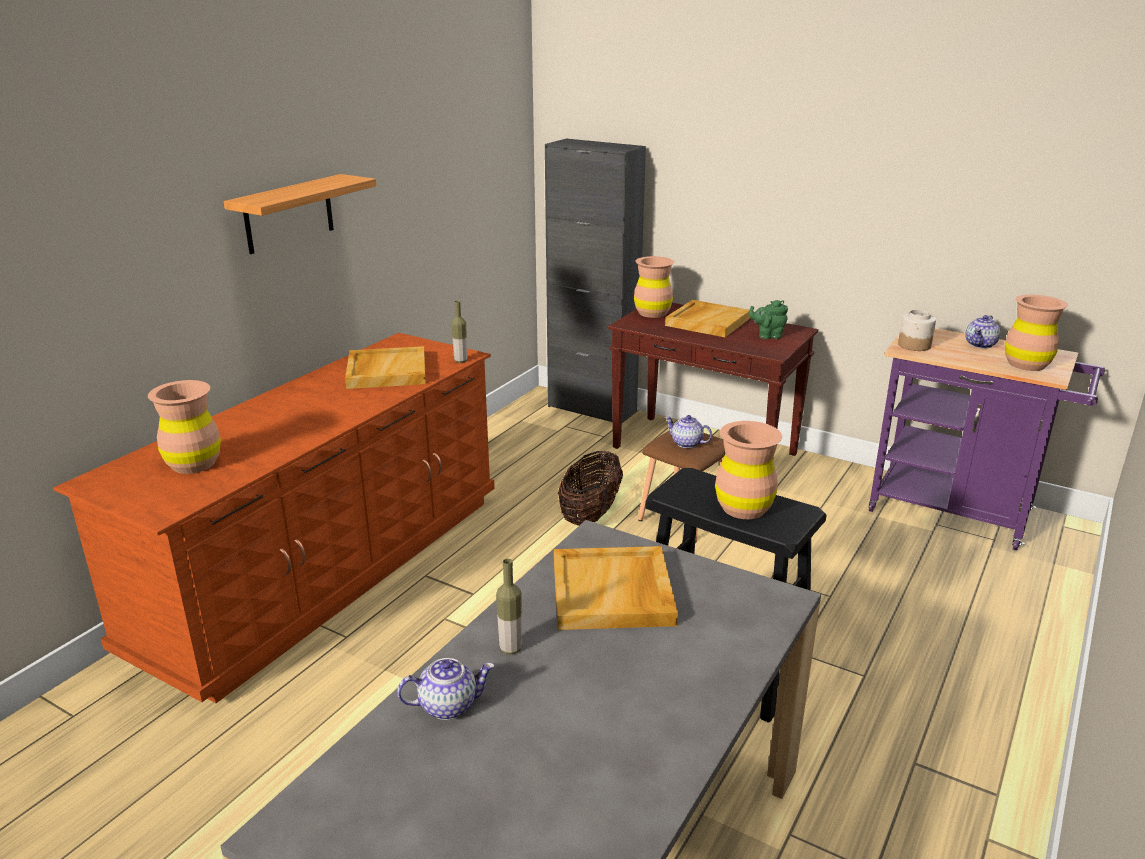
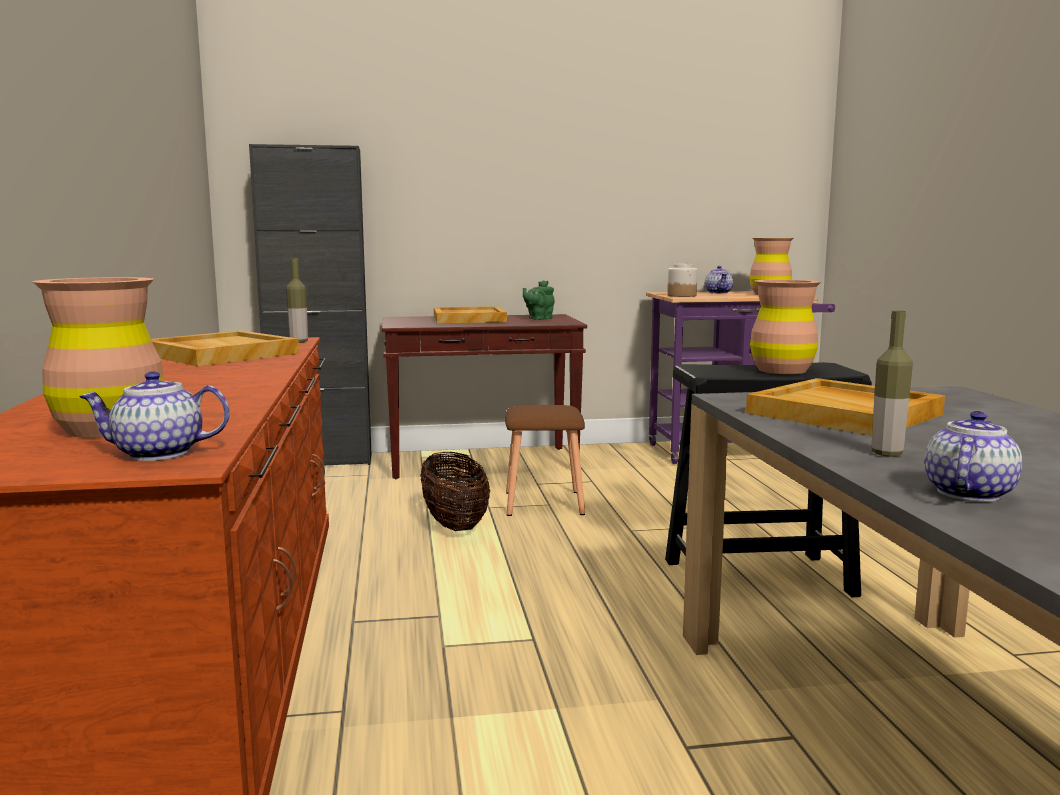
camera: 40 degrees left, 15 degrees down
shelf [223,174,376,254] -> none
brown vase [634,256,674,318] -> none
teapot [665,415,712,448] -> teapot moved to [79,371,230,461]

